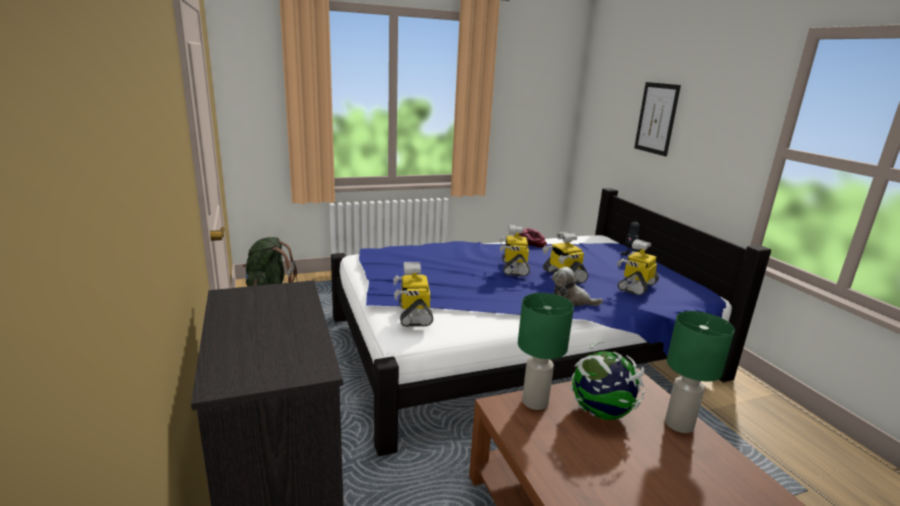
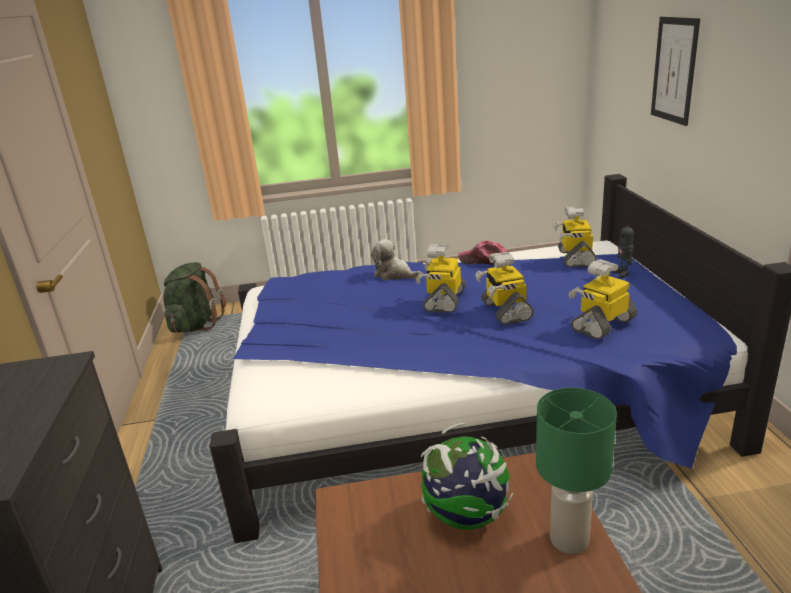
camera: 15 degrees right, 5 degrees up
toy robot [393,262,433,327] -> toy robot moved to [553,207,597,268]
green table lamp [518,293,574,410] -> none
plush toy [552,267,603,306] -> plush toy moved to [371,239,420,280]

